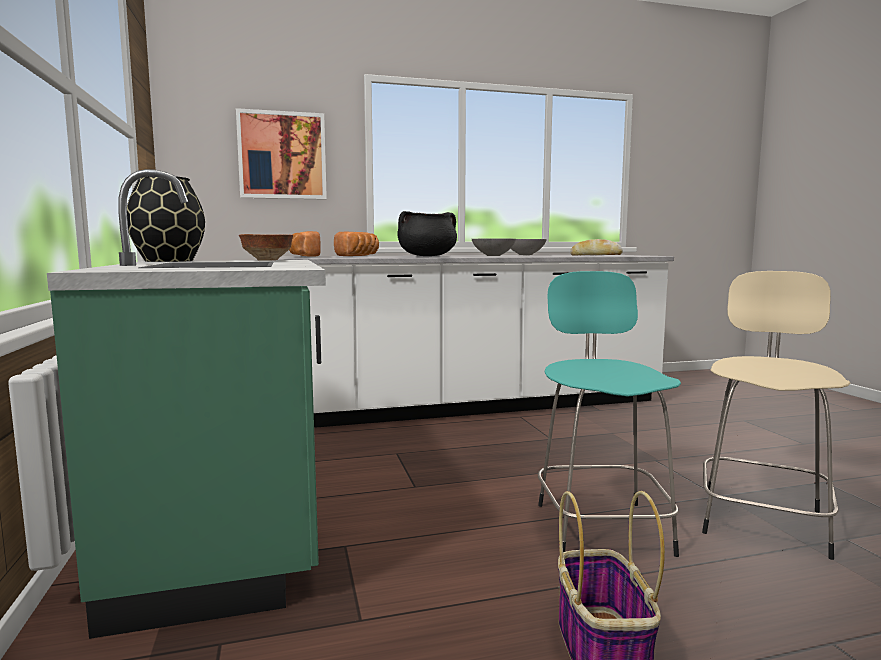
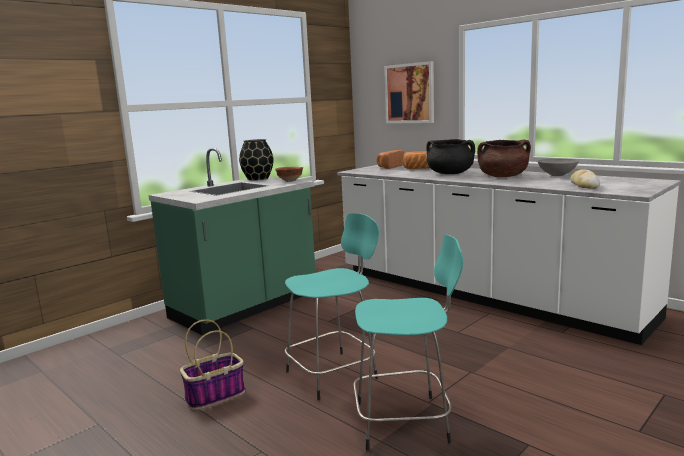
camera: 60 degrees right, 5 degrees up
grey bowl [472,239,516,256] -> brown cooking pot [477,139,531,177]
beige stool [702,271,850,560] -> turquoise stool [353,235,463,451]

